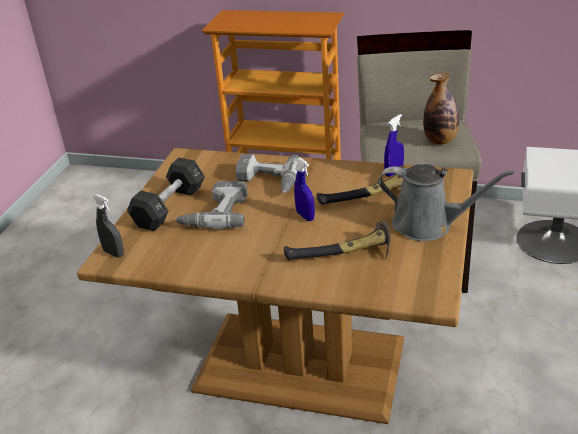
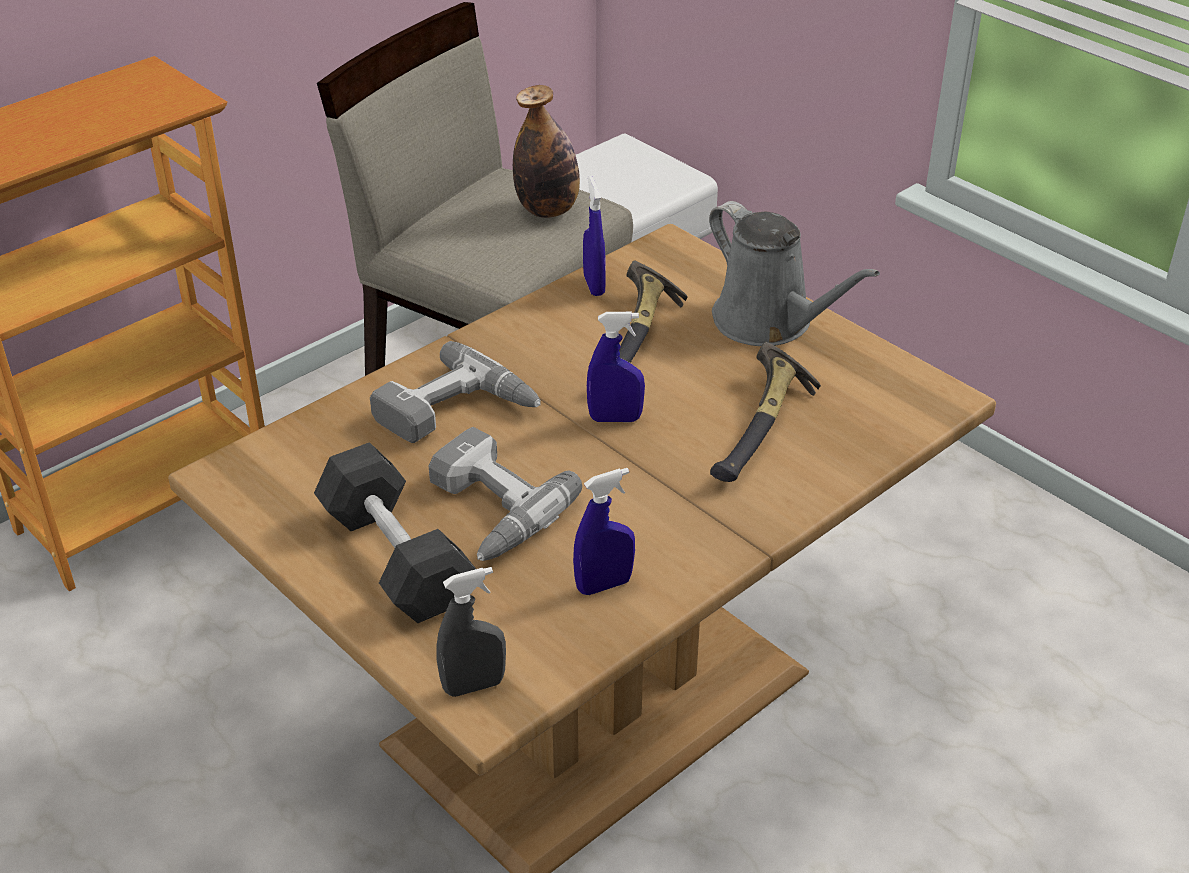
camera: 60 degrees left, 5 degrees up
grey watering can [378,164,514,241] -> grey watering can turned 90 degrees clockwise [709,201,880,346]
none -> blue spray bottle [573,468,635,595]

